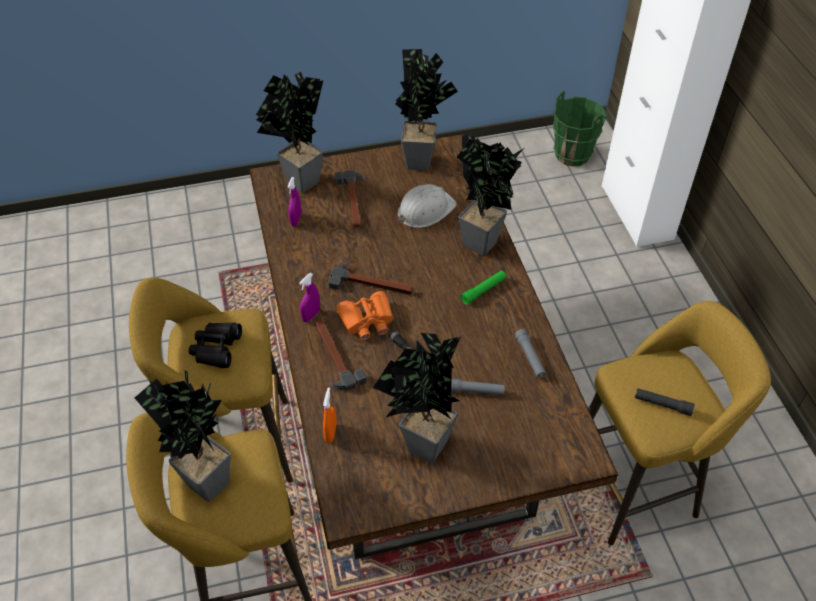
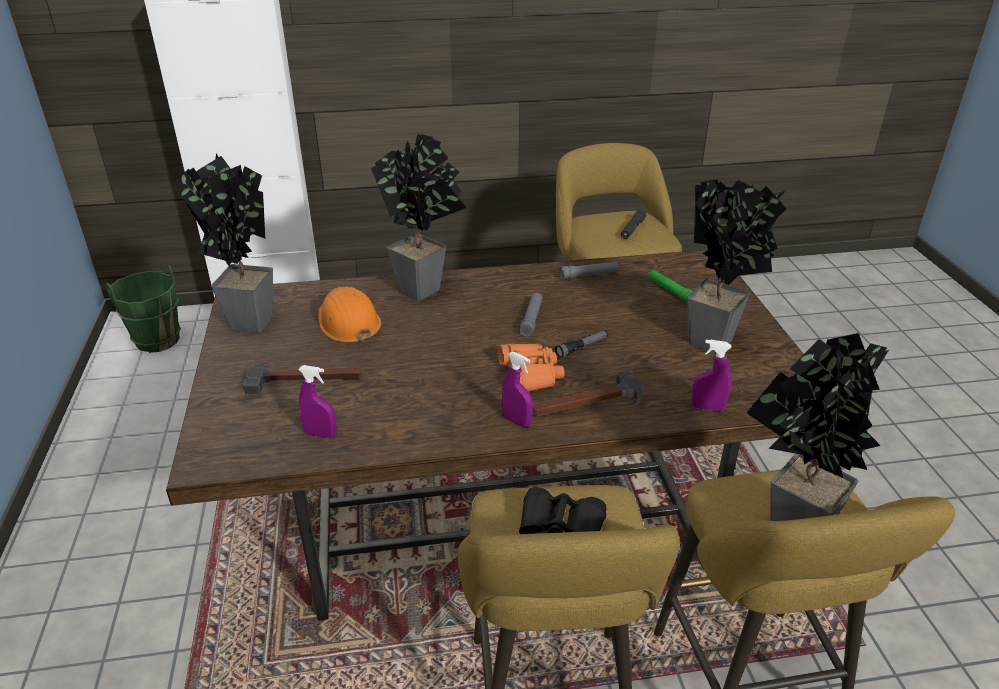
camera: 85 degrees left, 15 degrees down
potted plant [256,72,324,193] -> none
orange spray bottle [323,387,337,443] -> purple spray bottle [691,339,731,412]
hammer [328,263,413,295] -> none
white hard hat [398,184,457,228] -> orange hard hat [318,287,381,344]
grey flashlight [451,379,505,395] -> grey flashlight moved to [519,293,542,337]
green flashlight [461,271,506,305] -> green flashlight moved to [648,270,693,303]

